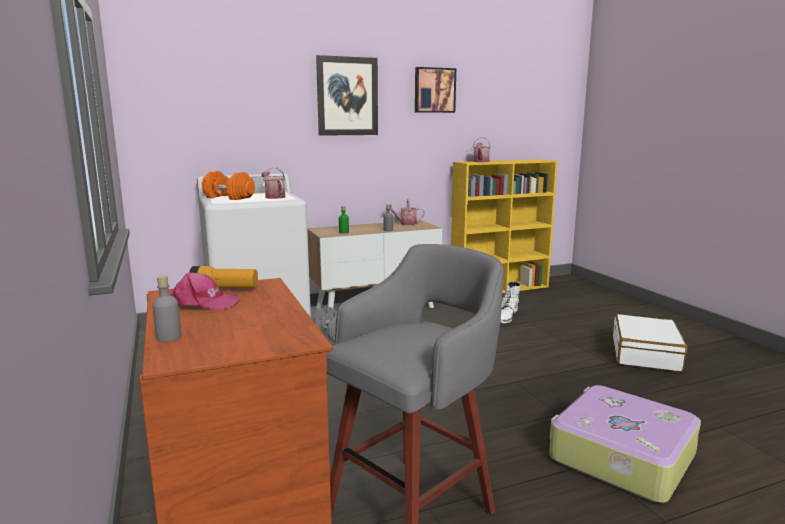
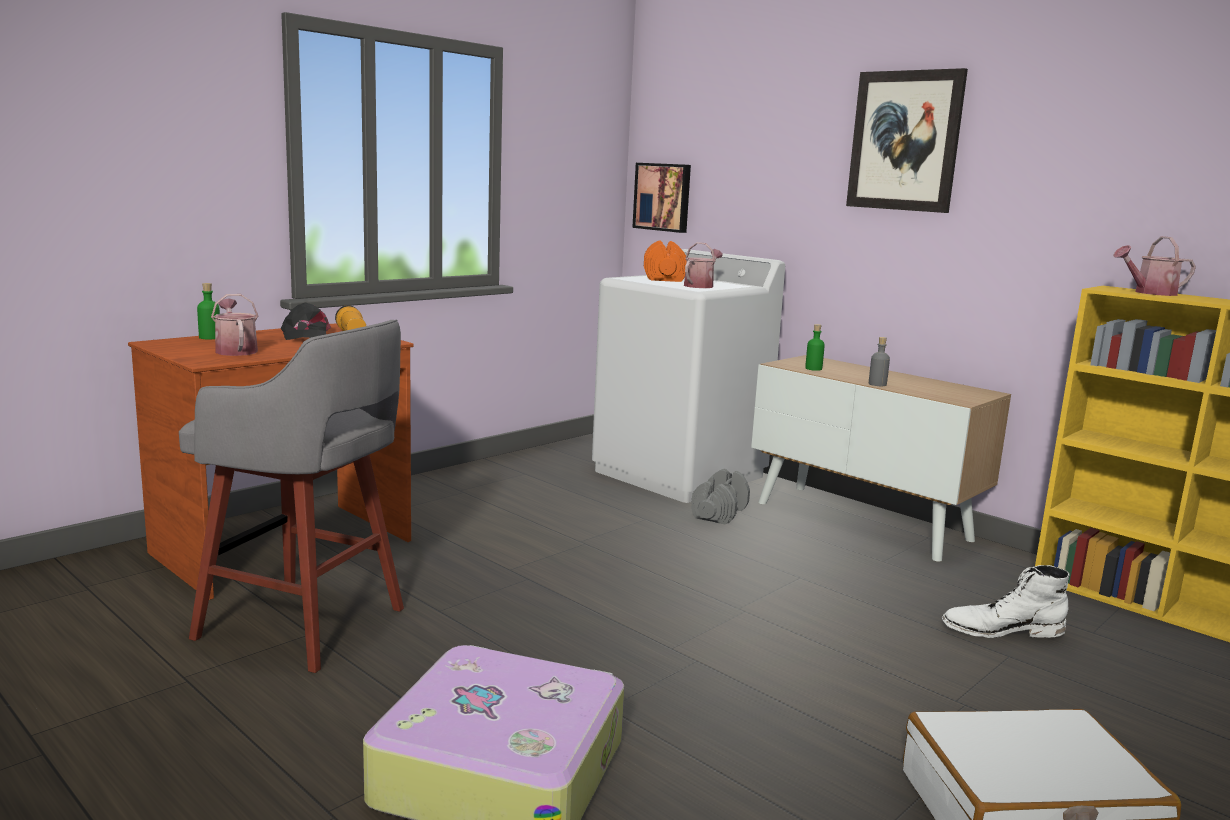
camera: 65 degrees right, 0 degrees up
grey bottle [152,276,181,342] -> green bottle [197,283,220,339]
pink cap [170,272,241,311] -> black cap [281,302,331,340]
watering can [390,199,425,225] -> watering can moved to [211,294,258,356]
picture [415,67,456,113] -> picture moved to [632,163,691,233]

